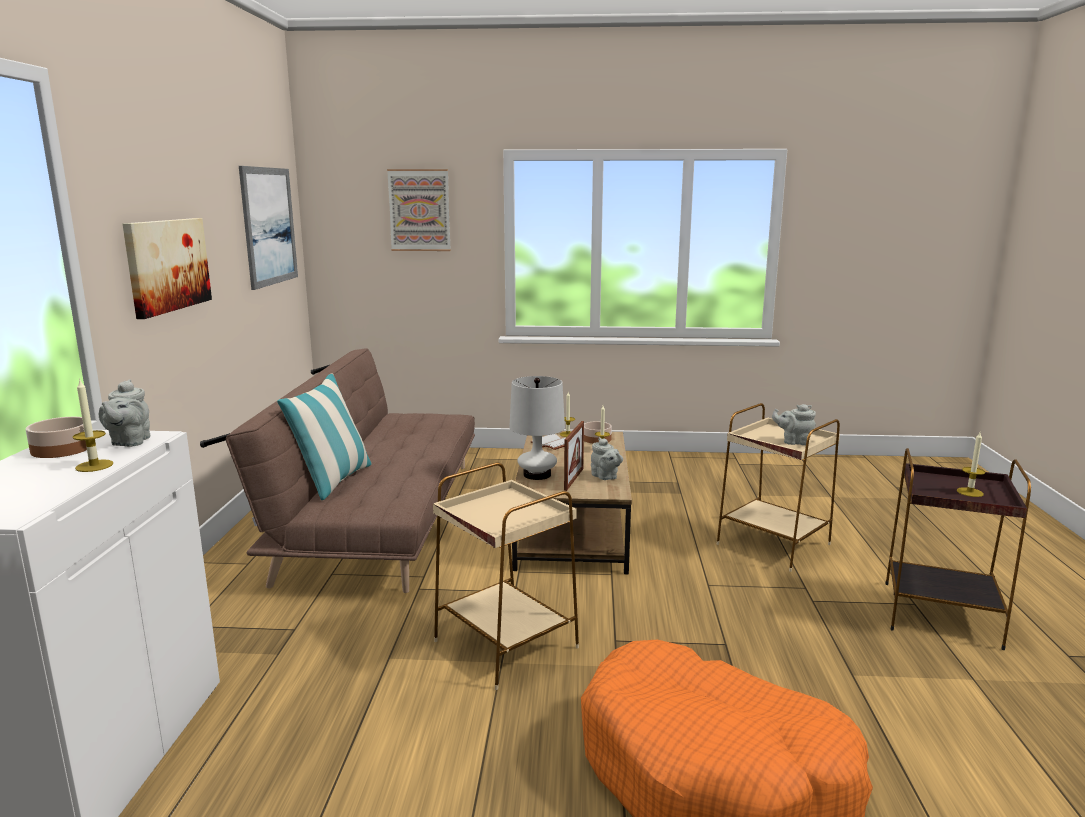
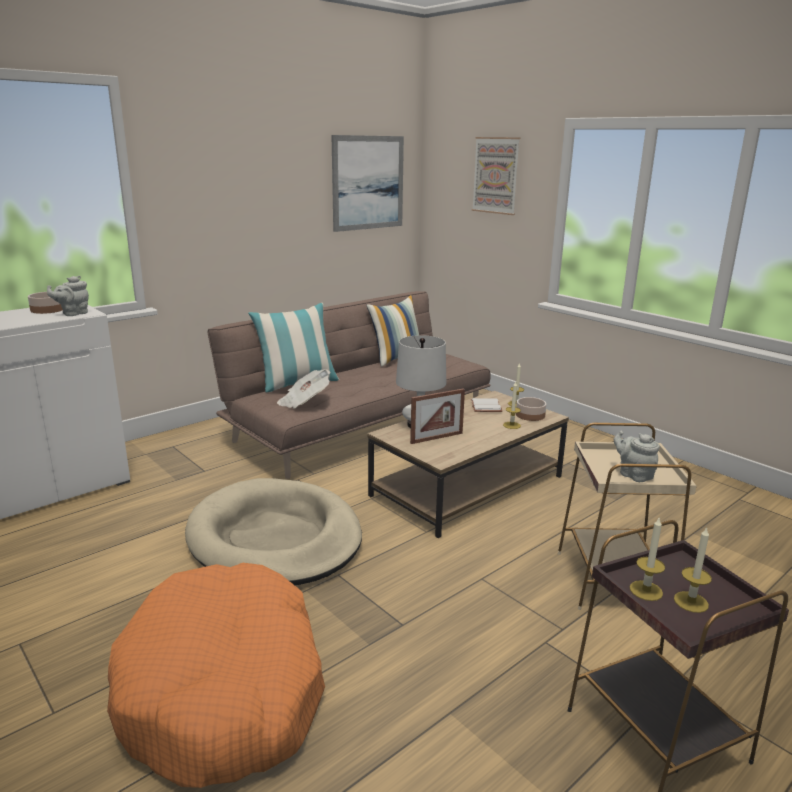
camera: 45 degrees right, 5 degrees up
candle [73,378,113,472] -> candle moved to [630,518,665,601]
picture [122,218,212,319] -> none
beige side table [433,462,579,690] -> beige dog bed [185,478,362,585]
grey teapot [591,437,623,480] -> none
none -> newspaper [277,369,331,409]
none -> pillow [366,295,419,367]

